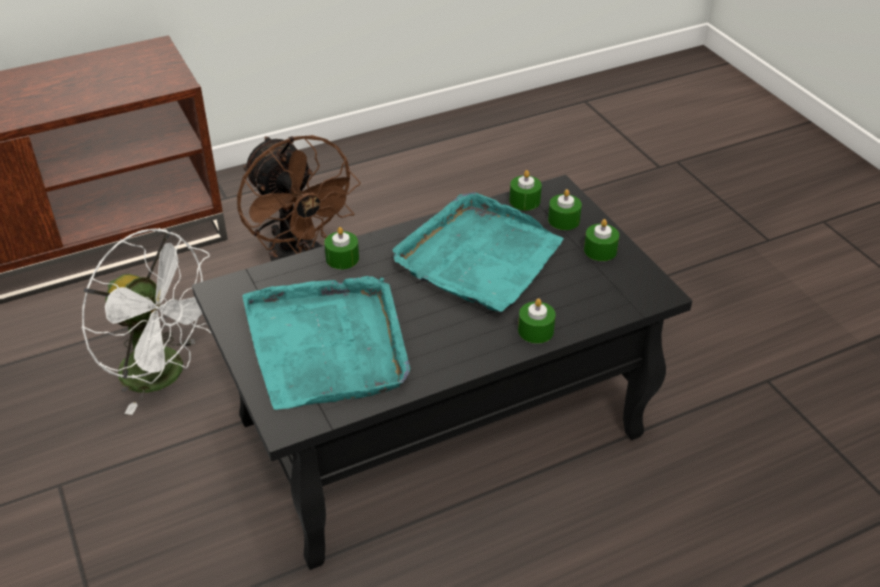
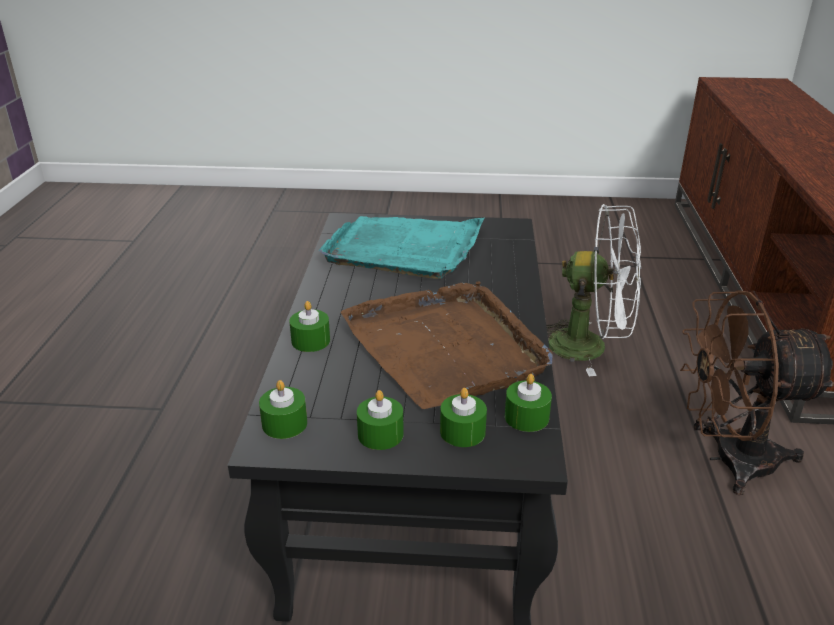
camera: 120 degrees right, 10 degrees down
white fan [82,228,212,415] -> white fan turned 135 degrees counterclockwise [546,204,641,376]
green candle [324,227,359,269] -> green candle moved to [259,380,307,439]
turquoise tray [393,192,563,312] -> brown tray [341,281,553,409]

